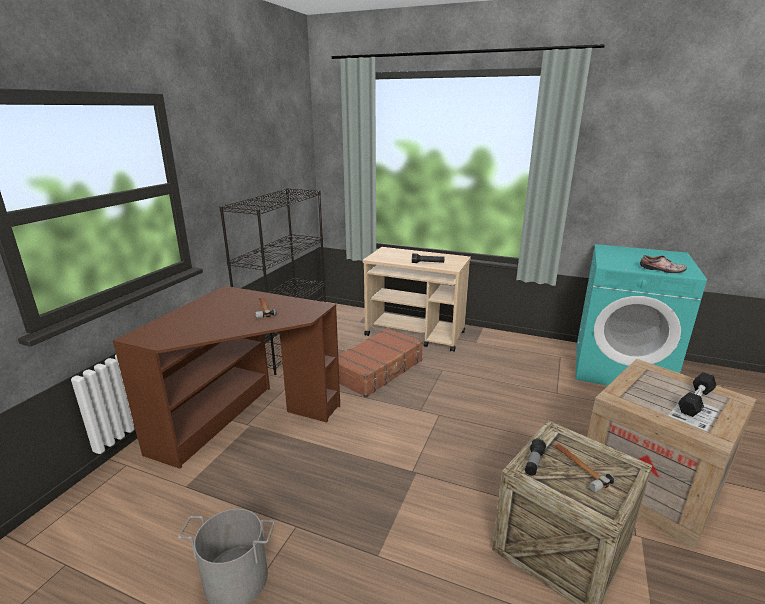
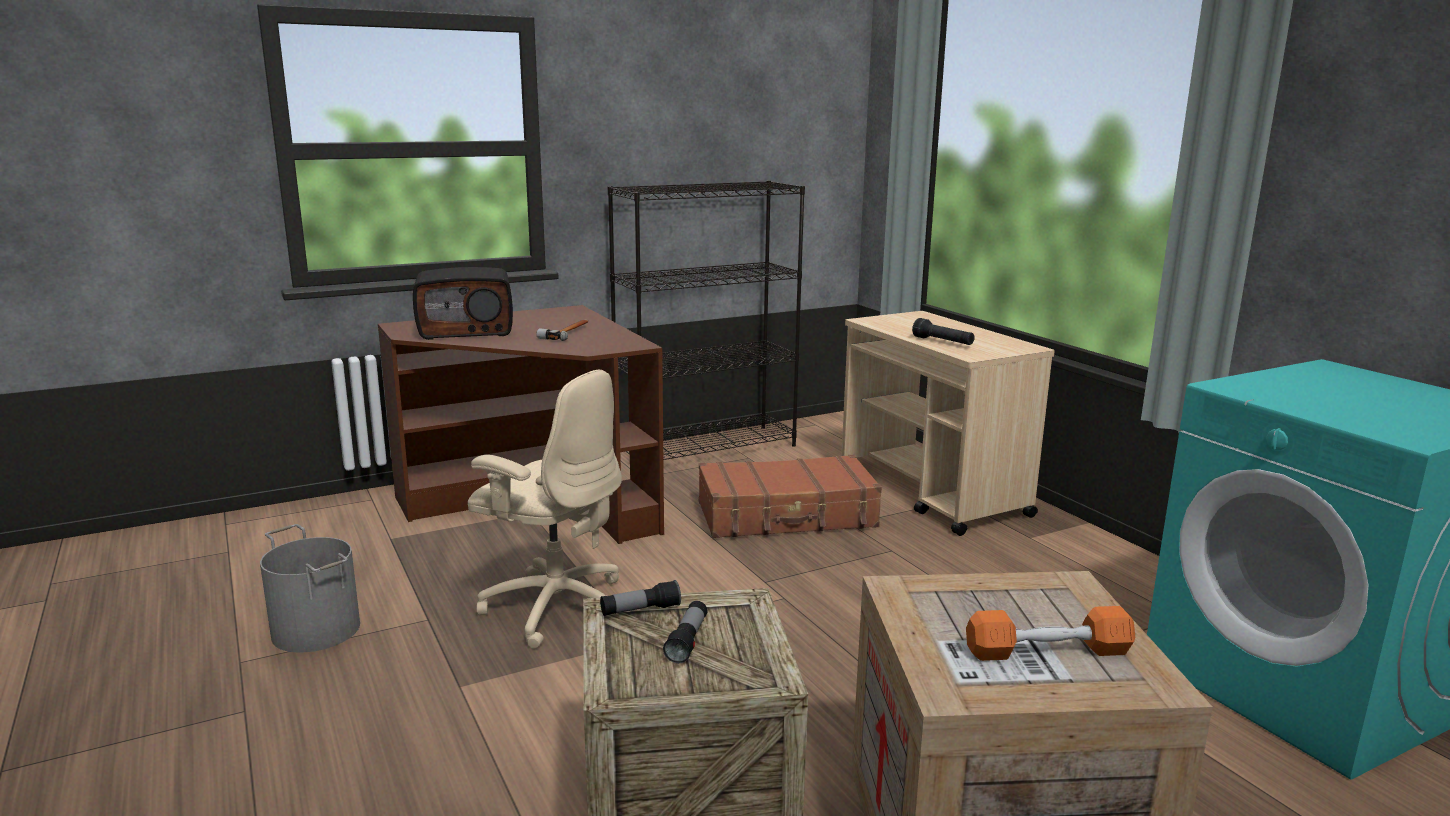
camera: 40 degrees right, 5 degrees down
hammer [553,442,615,492] -> flashlight [663,601,708,663]
shoe [640,255,687,273] -> none
black dumbbell [678,373,716,417] -> orange dumbbell [966,606,1135,661]
none -> radio [413,267,513,340]
none -> beige office chair [468,370,622,649]

